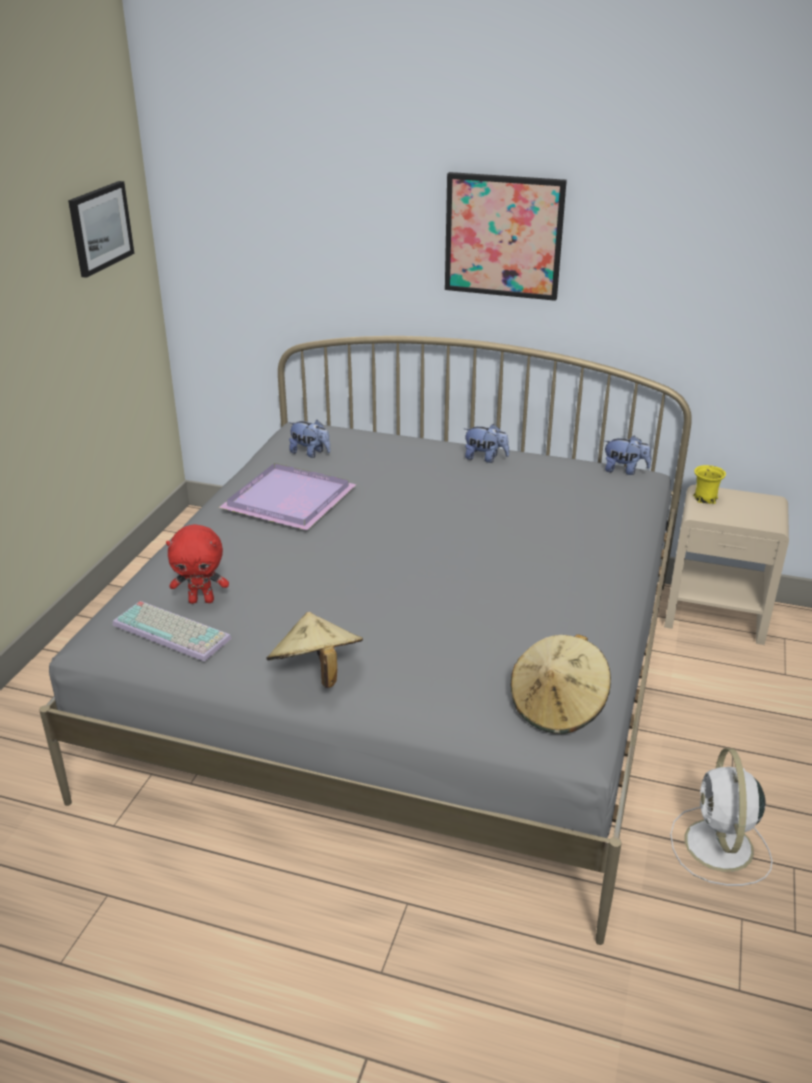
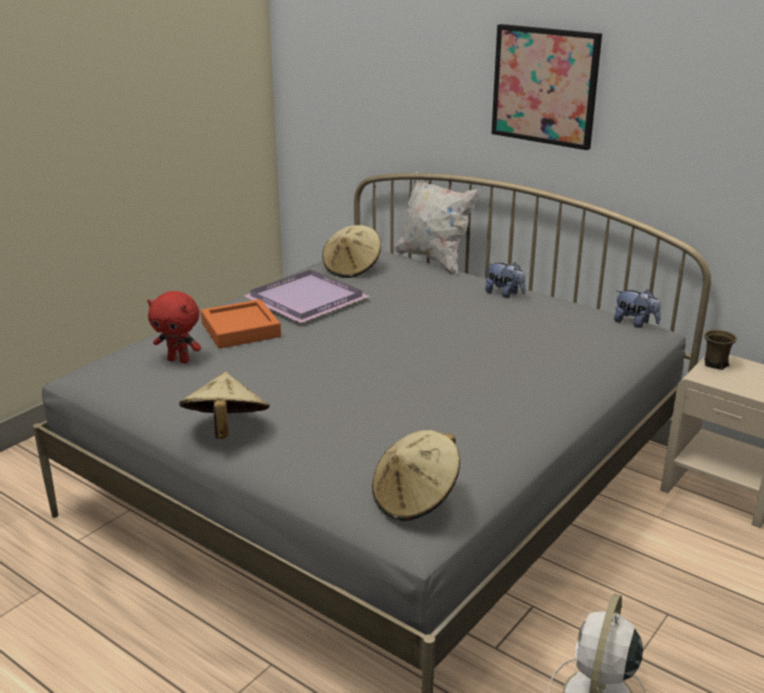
camera: 20 degrees right, 5 degrees down
picture [68,181,134,278] -> none
keyboard [113,601,232,662] -> none
plush toy [289,420,331,458] -> beige hat [322,225,381,278]
yellow mug [693,465,726,504] -> brown mug [704,329,737,370]
none -> orange tray [201,299,281,349]
none -> white pillow [394,171,480,276]

